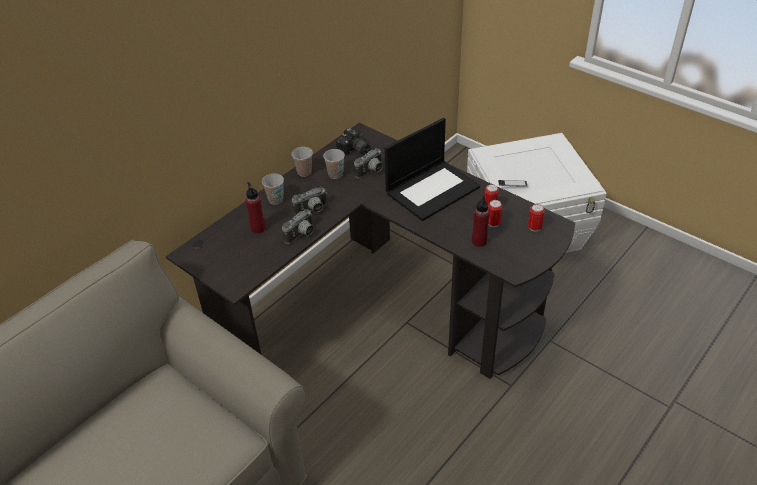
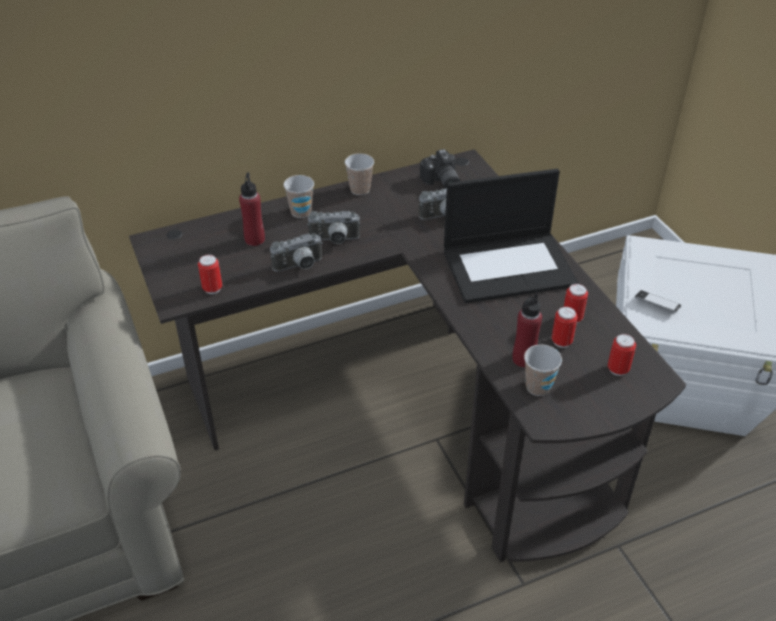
camera: 25 degrees right, 0 degrees up
cup [323,149,345,179] -> cup moved to [524,344,562,396]
none -> can [198,254,222,294]

